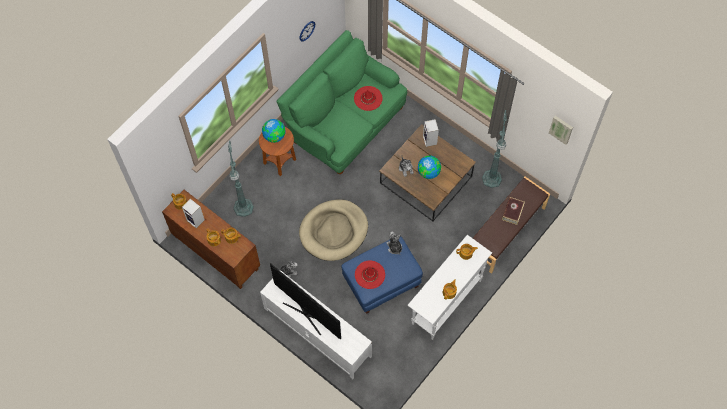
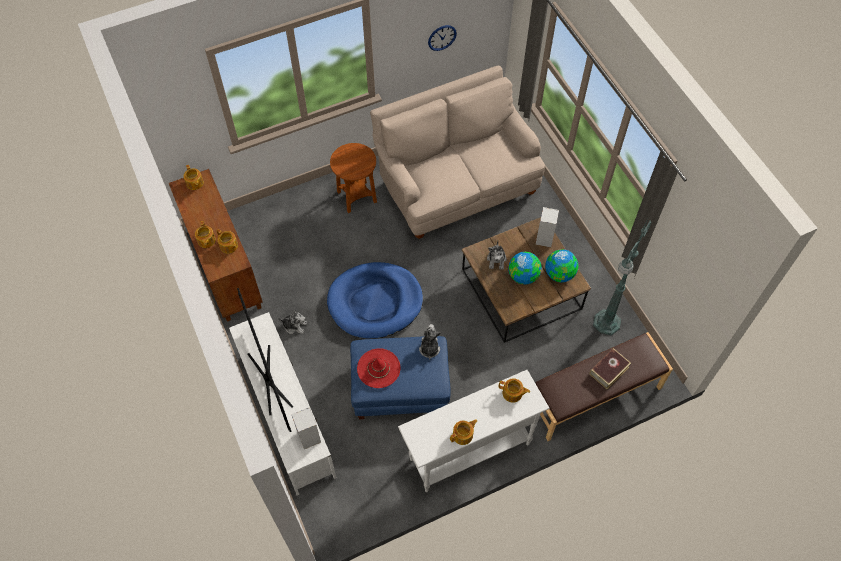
camera: 25 degrees right, 5 degrees down
speaker [182,199,205,228] -> speaker moved to [291,407,321,449]
green floor lamp [228,141,254,217] -> none
globe [262,119,286,143] -> globe moved to [545,249,579,282]
green sofa [277,30,407,174] -> beige sofa [370,65,545,239]
beige dog bed [299,199,368,261] -> blue dog bed [327,262,423,339]
red hat [354,86,383,111] -> none
picture [549,116,573,145] -> none

